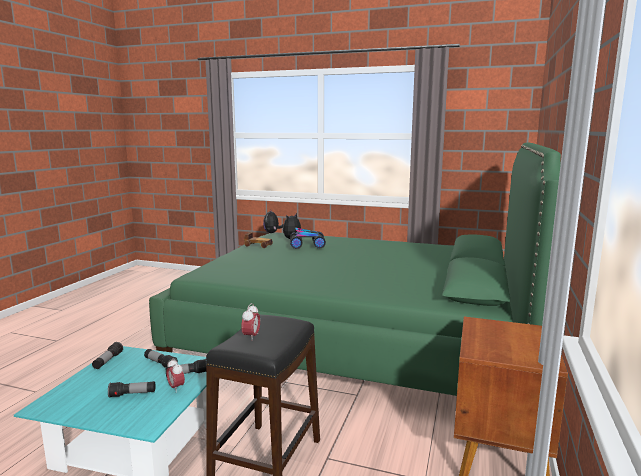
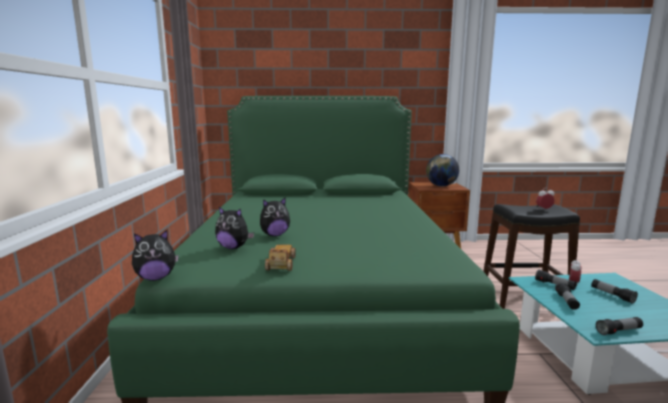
camera: 110 degrees left, 0 degrees up
toy car [290,228,326,249] -> plush toy [260,197,290,236]
none -> globe [426,154,459,186]

